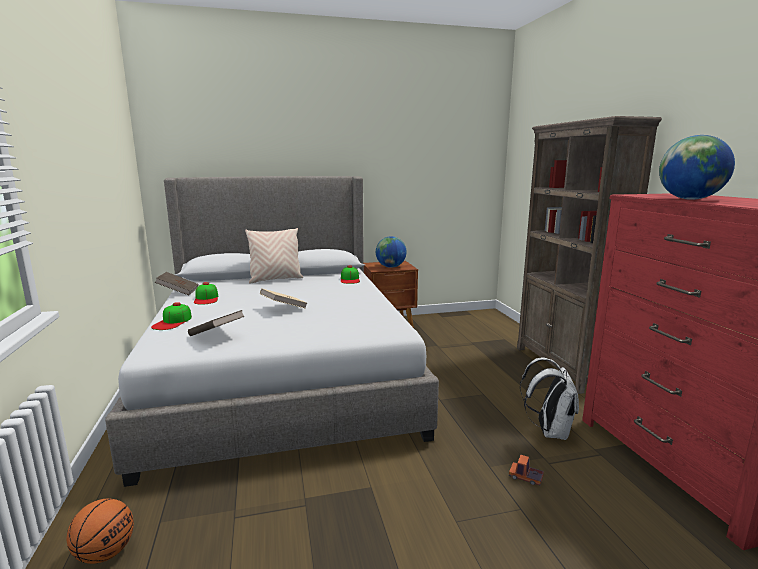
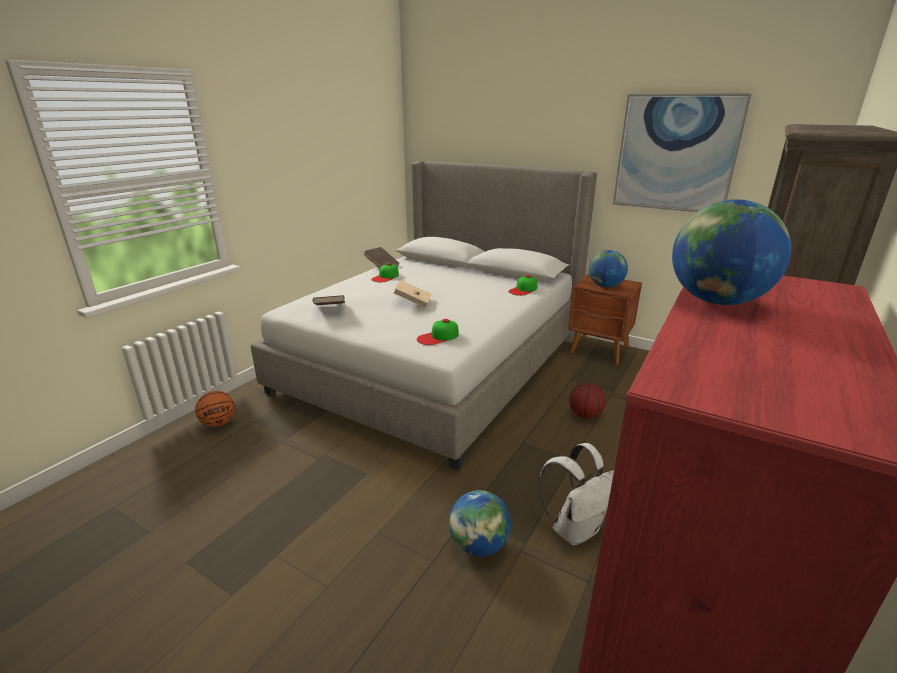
camera: 45 degrees right, 10 degrees up
cap [151,302,192,330] -> cap moved to [417,319,459,345]
beige pillow [245,228,303,284] -> none
toy truck [509,455,544,486] -> globe [449,490,511,557]
none -> basketball [569,383,606,418]
none -> picture [613,93,752,212]

